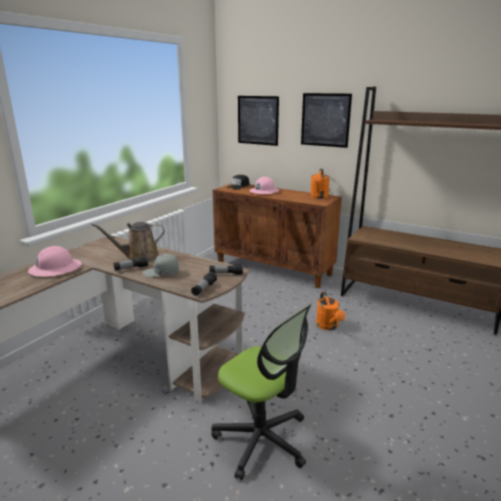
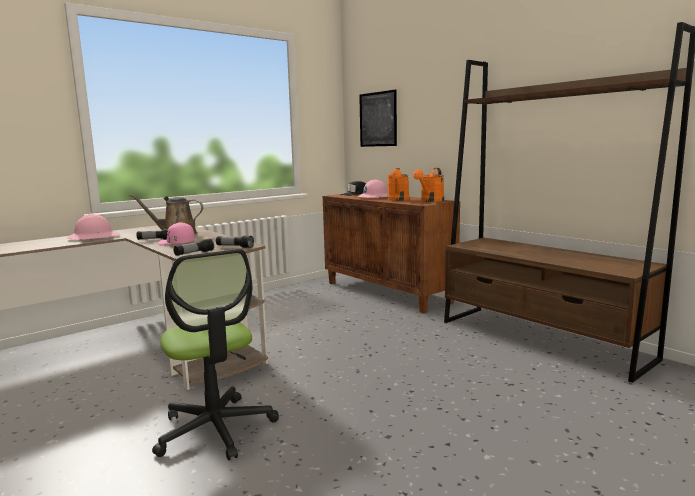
camera: 20 degrees right, 10 degrees down
grey cap [143,254,179,278] -> pink cap [158,222,195,245]
picture [301,93,352,148] -> none
orange watering can [316,292,345,330] -> orange watering can moved to [387,168,409,201]

